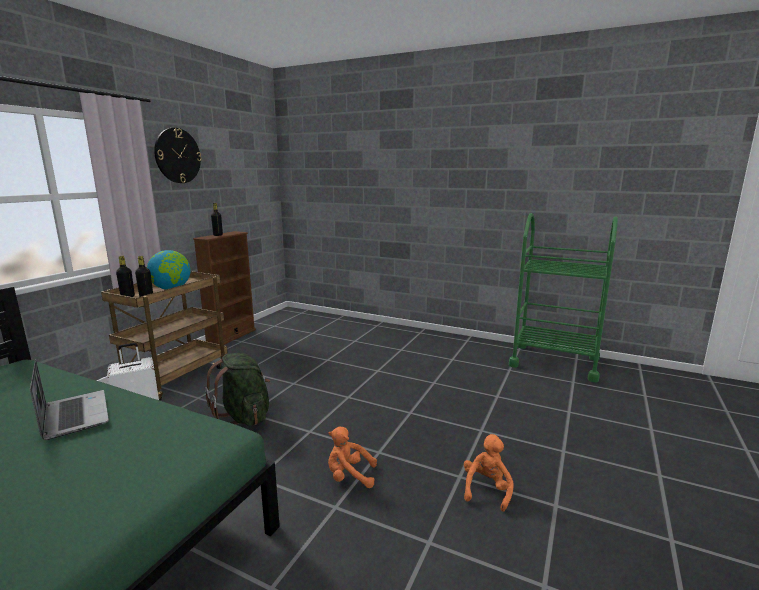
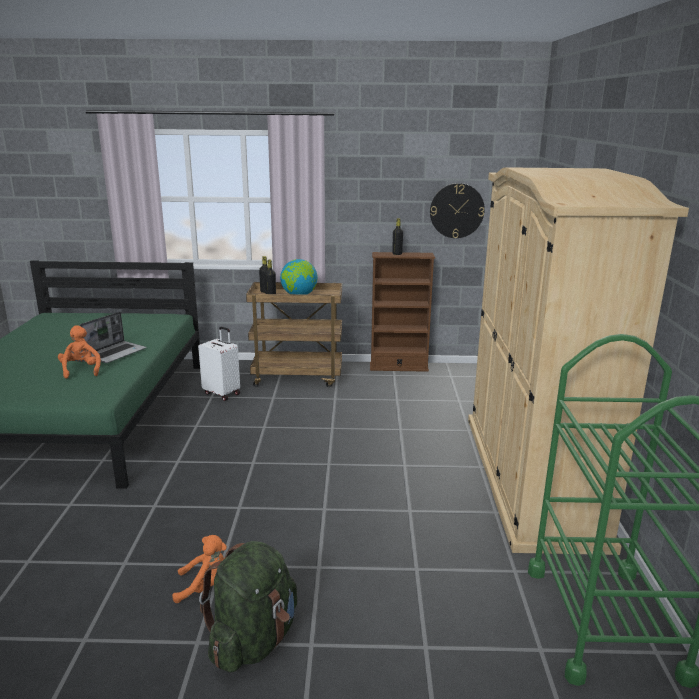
camera: 65 degrees right, 5 degrees up
wall clock [154,128,202,183] -> wall clock moved to [430,183,485,238]
green backpack [205,353,270,426] -> green backpack moved to [199,541,297,672]
orange plush toy [328,427,377,488] -> orange plush toy moved to [58,325,101,379]
none -> beige wardrobe [468,167,689,555]

